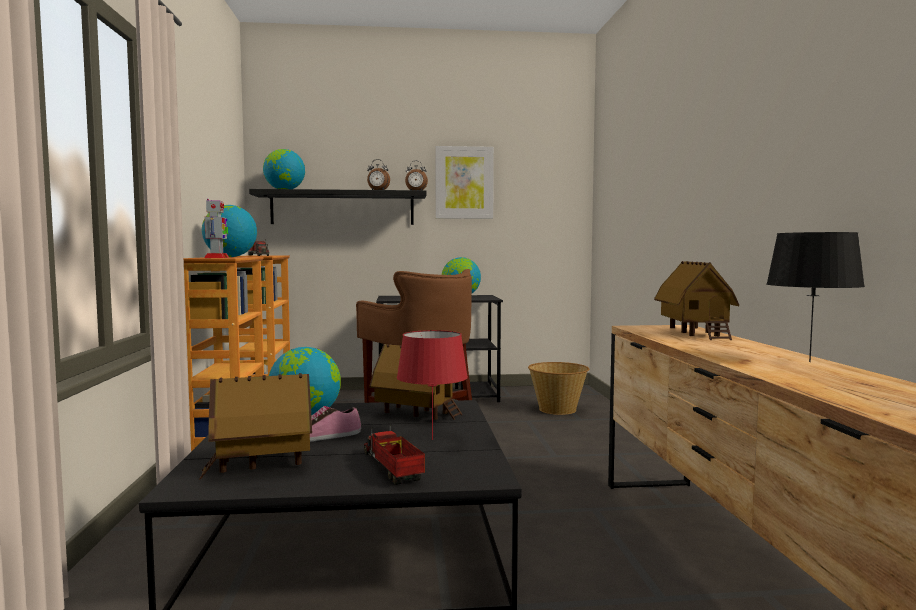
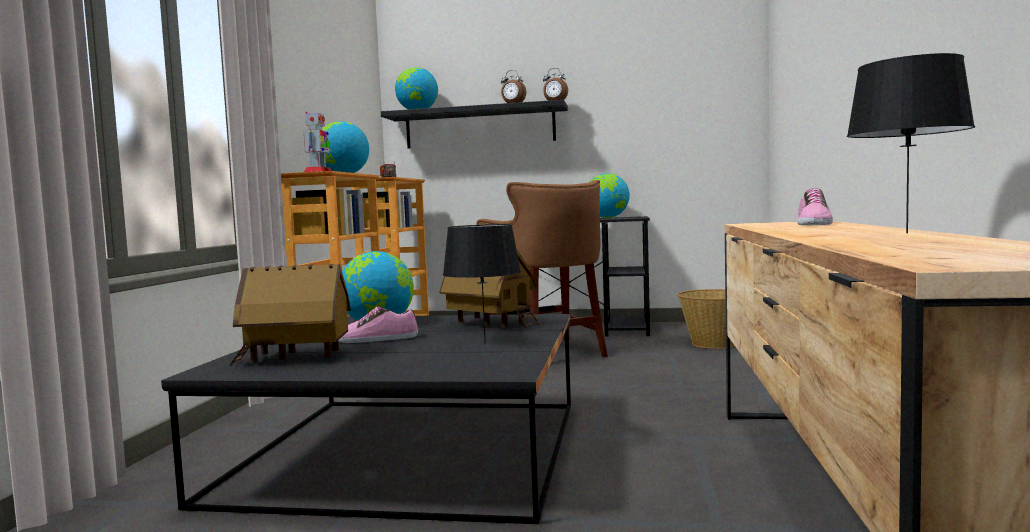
camera: 15 degrees right, 0 degrees up
toy truck [364,425,425,485] -> none
red table lamp [397,330,468,440] -> black table lamp [443,224,521,343]
picture [435,146,494,219] -> none
toy house [654,261,739,340] -> shoe [797,188,833,225]

